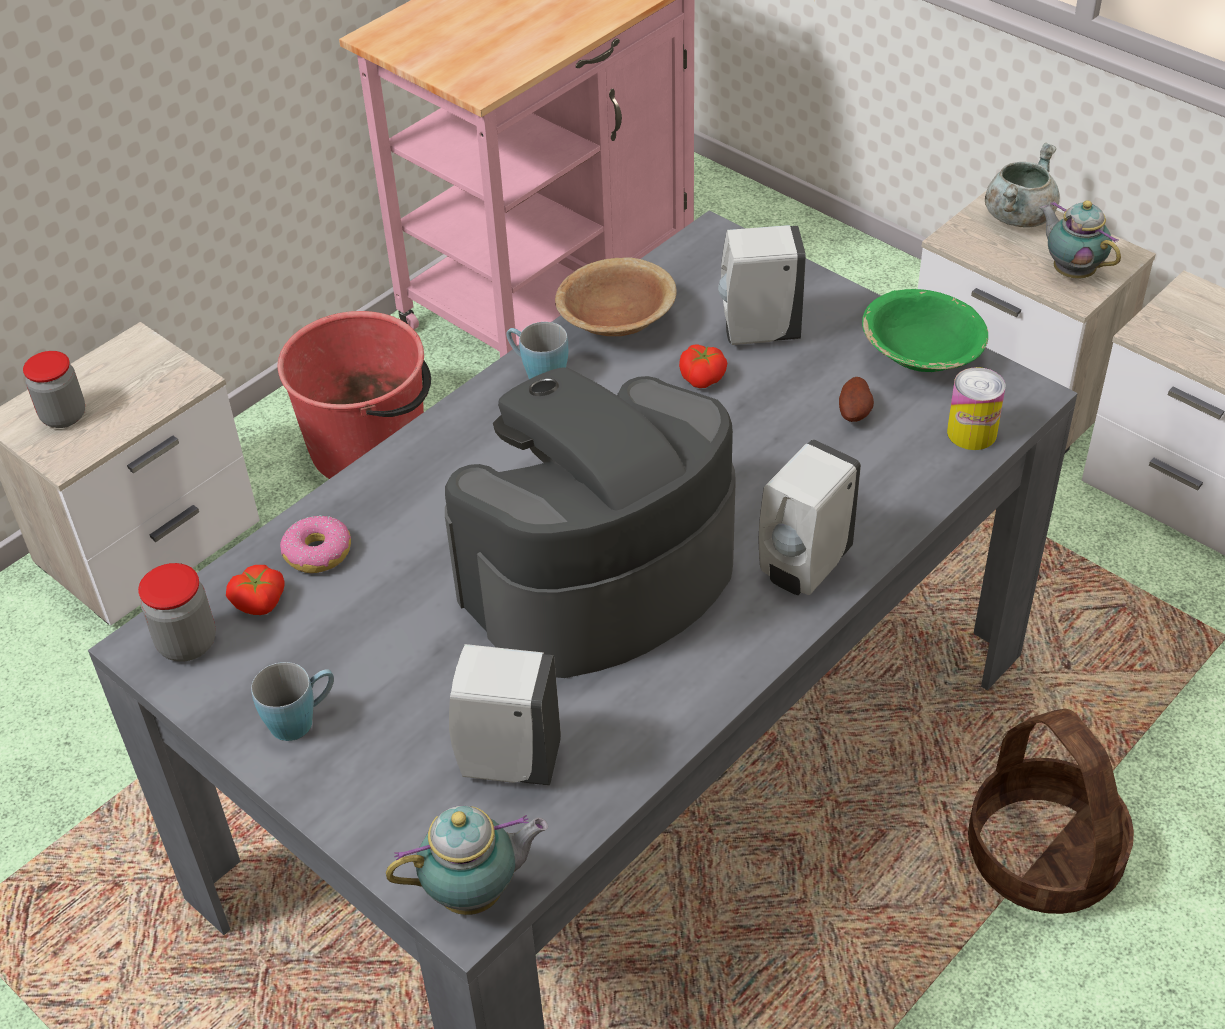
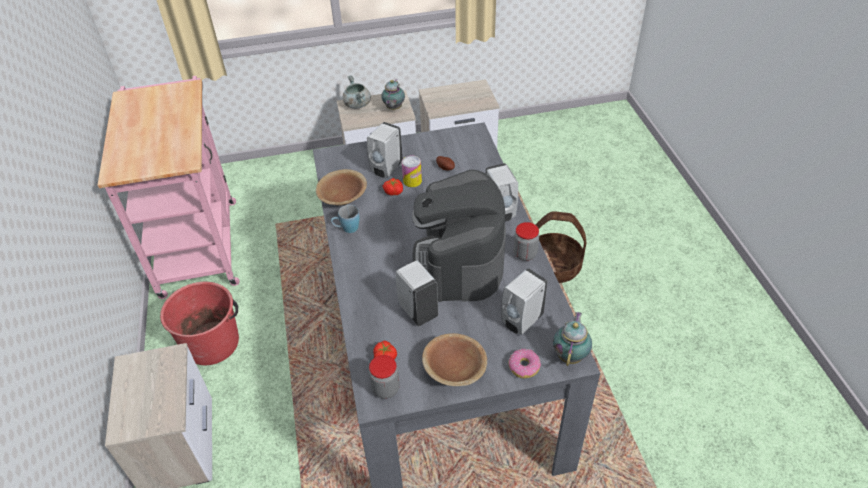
camera: 55 degrees left, 0 degrees up
jar [23,351,85,428] -> jar moved to [513,222,539,261]
blue mug [251,662,334,741] -> brown bowl [422,333,487,386]
donut [280,515,351,573] -> donut moved to [508,349,541,378]
green bowl [862,289,988,372] -> none
can [947,367,1005,450] -> can moved to [402,156,422,187]
teapot [1040,200,1121,279] -> teapot turned 75 degrees counterclockwise [382,79,405,110]
none -> white soap dispenser [396,260,438,326]

